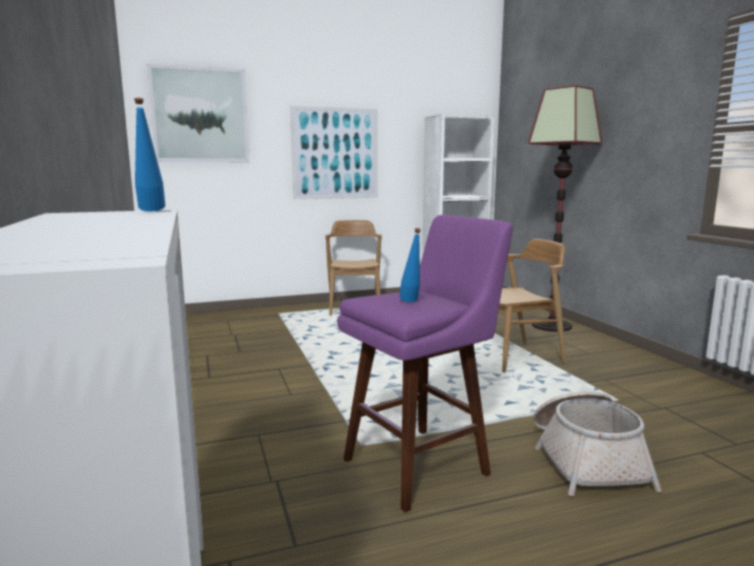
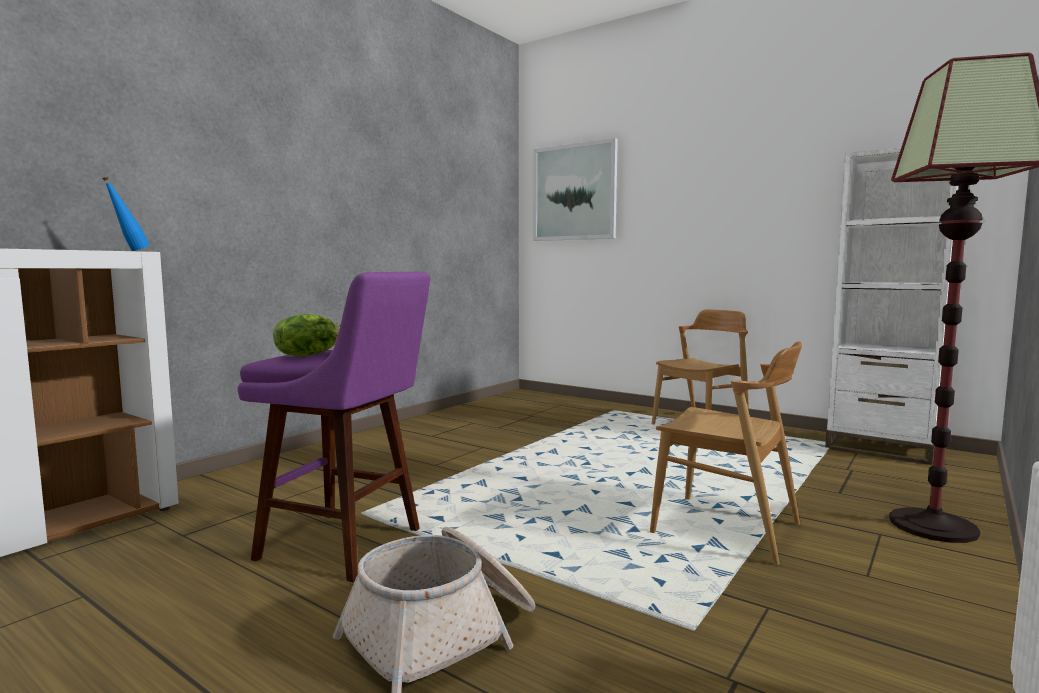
camera: 55 degrees right, 5 degrees down
picture [290,106,378,199] -> none
blue bottle [400,228,421,302] -> lettuce [273,314,340,356]

